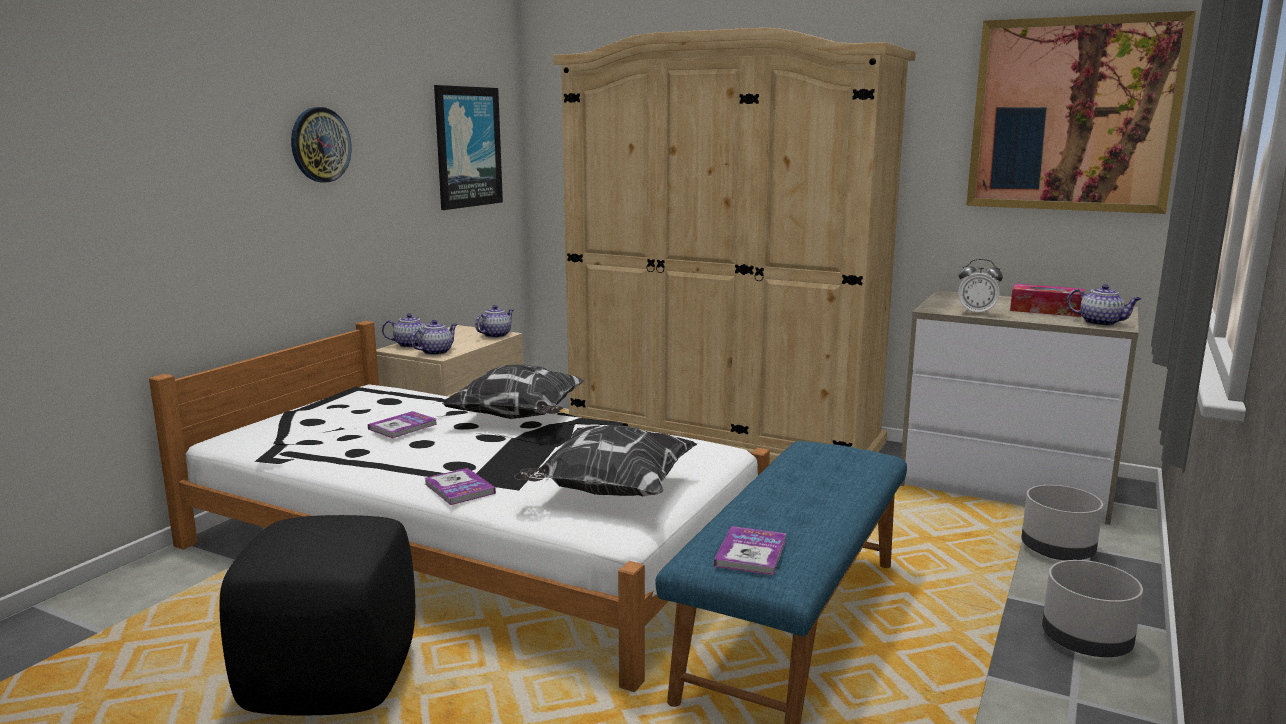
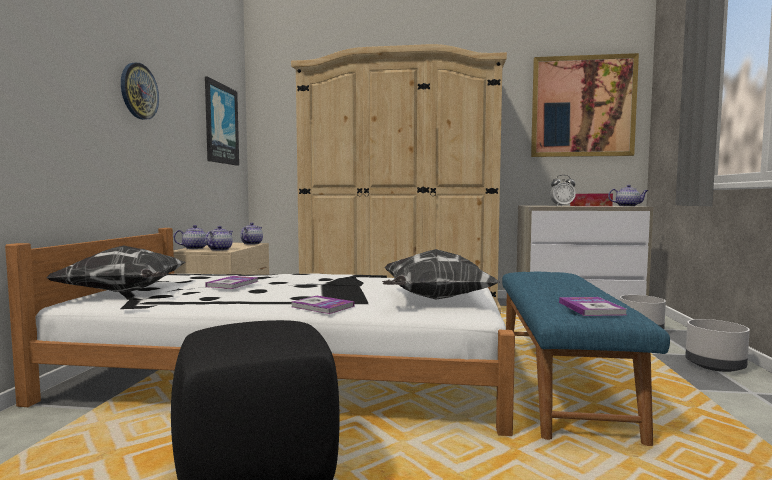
camera: 20 degrees left, 10 degrees down
pillow [442,365,585,419] -> pillow moved to [46,245,185,293]

